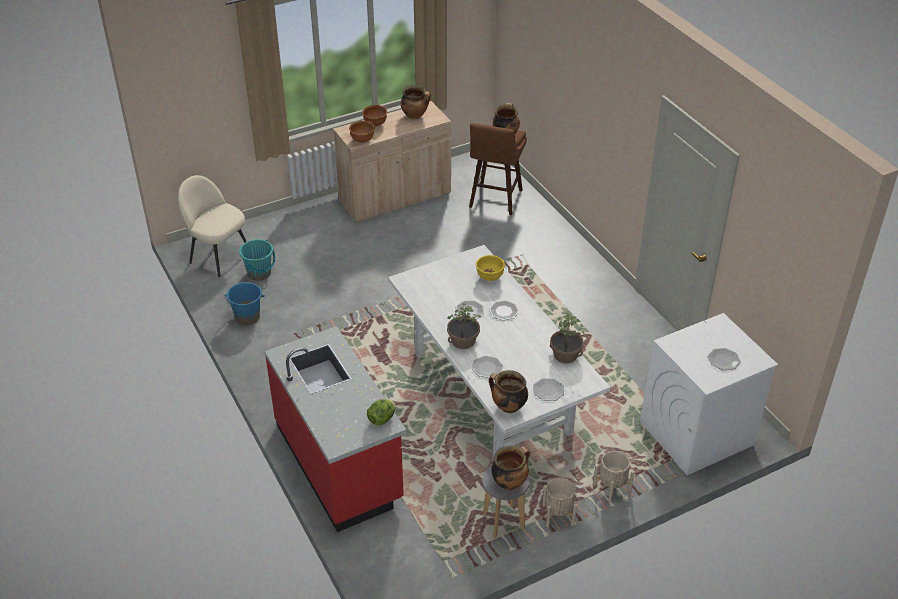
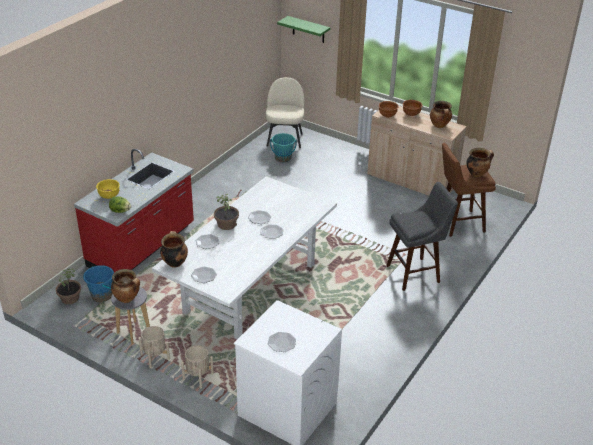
camera: 60 degrees right, 5 degrees down
blue bucket [224,282,265,325] -> blue bucket moved to [83,265,114,302]
yellow bowl [476,255,505,281] -> yellow bowl moved to [96,179,120,199]
potted plant [550,313,584,363] -> potted plant moved to [56,268,81,304]
none -> green shelf [277,16,330,43]
none -> grey stool [386,182,458,291]

